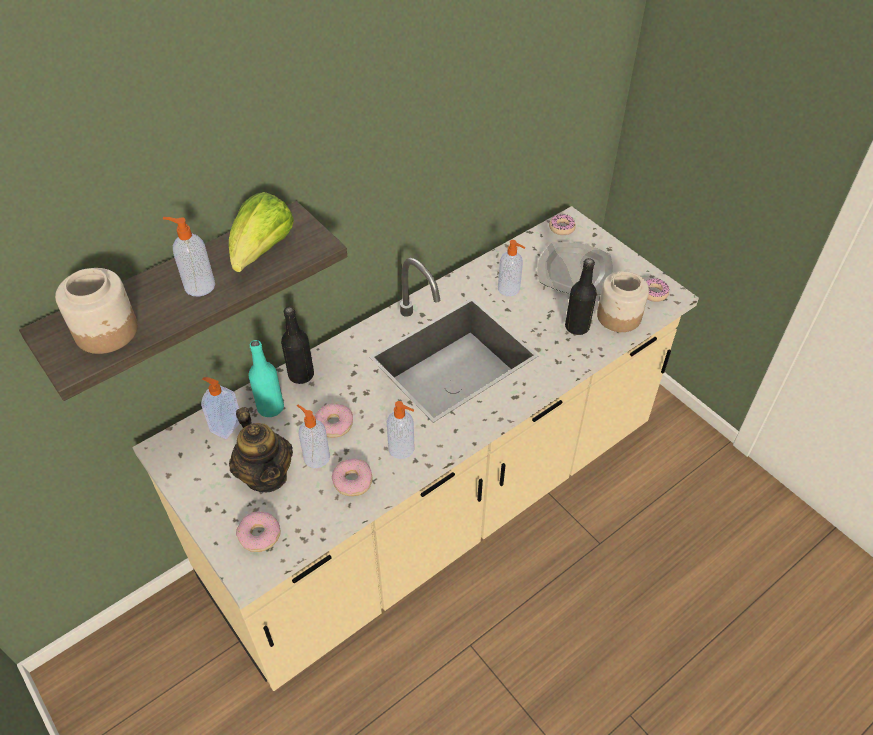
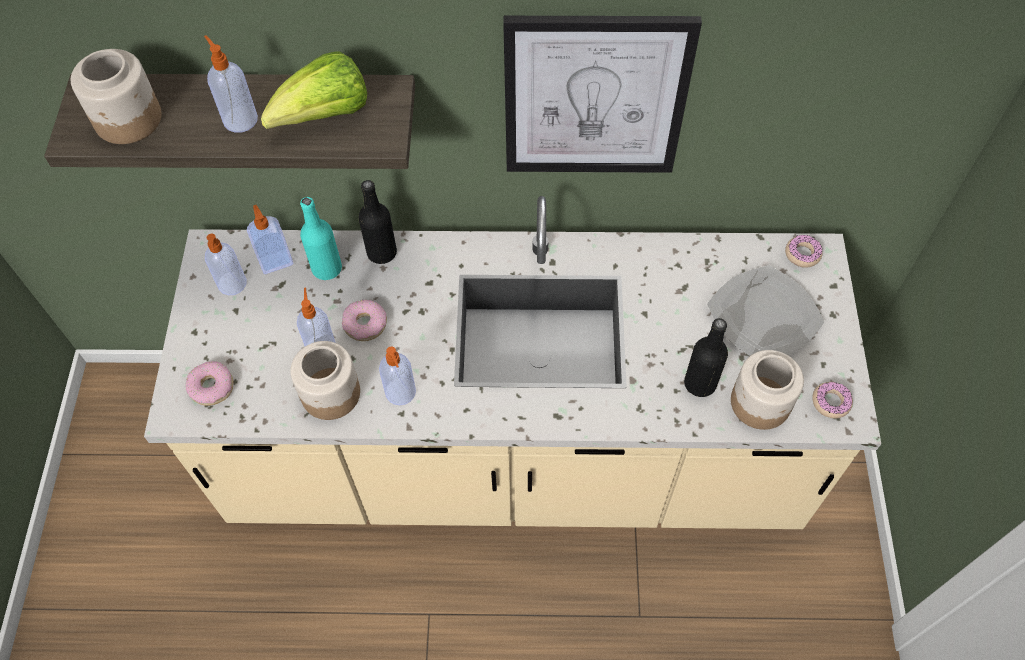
camera: 40 degrees right, 10 degrees up
teapot [229,407,293,492] -> none
donut [332,458,373,496] -> jar [290,341,360,420]
soap dispenser [498,240,525,296] -> soap dispenser moved to [205,234,247,295]
none -> picture [503,16,702,173]

